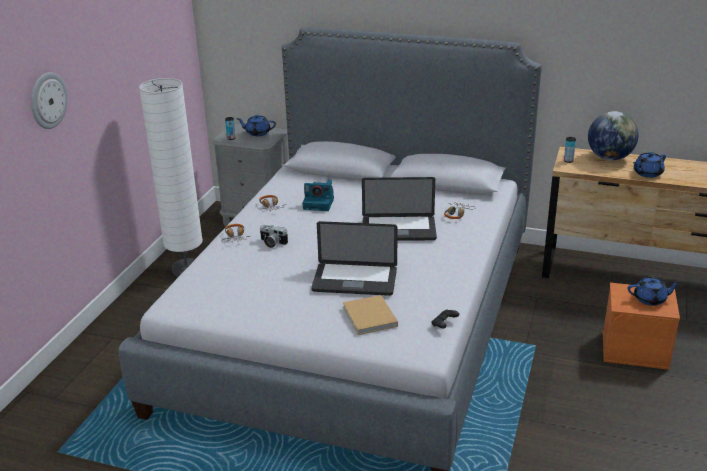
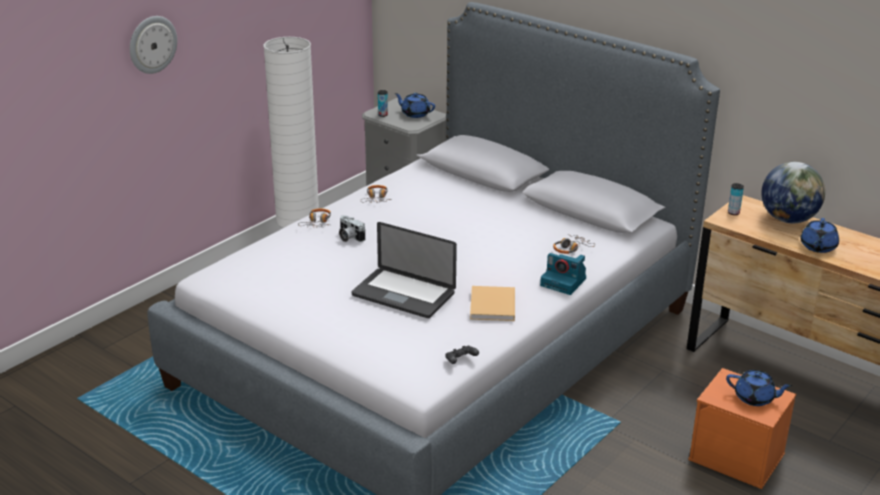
camera: 20 degrees right, 0 degrees up
camera [303,180,334,211] -> camera moved to [540,253,586,295]
beige book [343,295,398,335] -> beige book moved to [470,286,515,321]
laptop [362,177,437,241] -> none
blue teapot [633,152,666,178] -> blue teapot turned 60 degrees counterclockwise [801,218,839,253]

